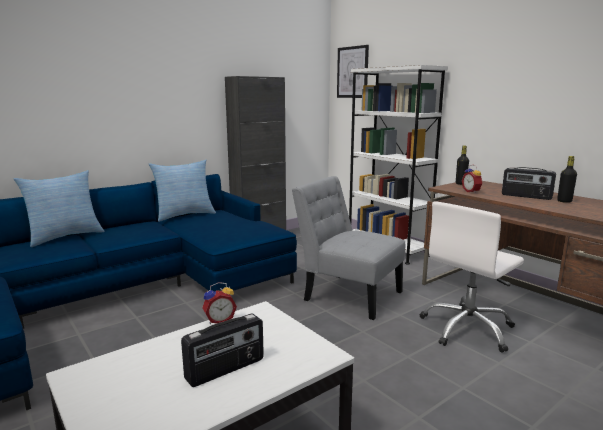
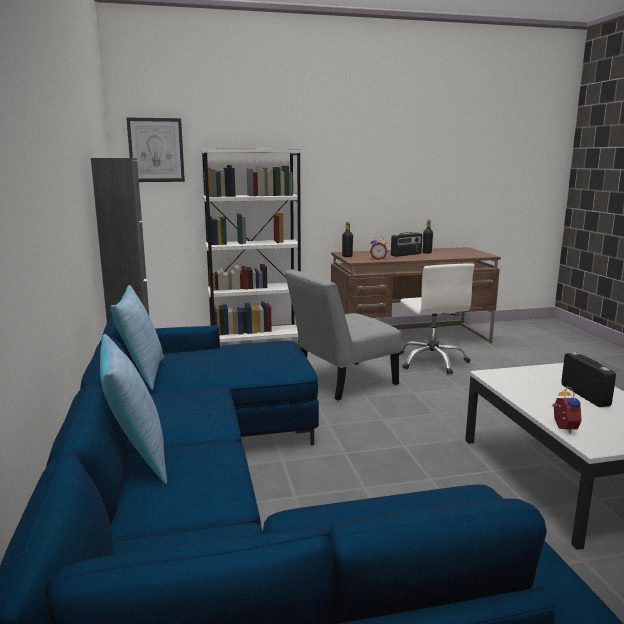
camera: 65 degrees left, 0 degrees up
alarm clock [202,282,237,324] -> alarm clock moved to [552,386,582,434]

